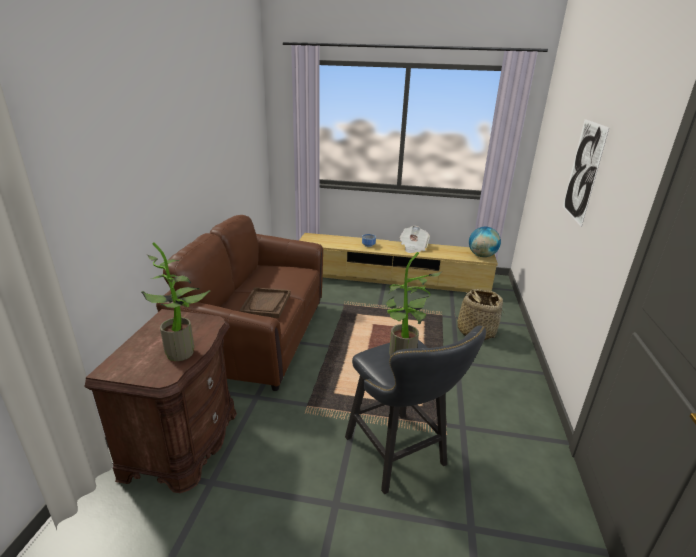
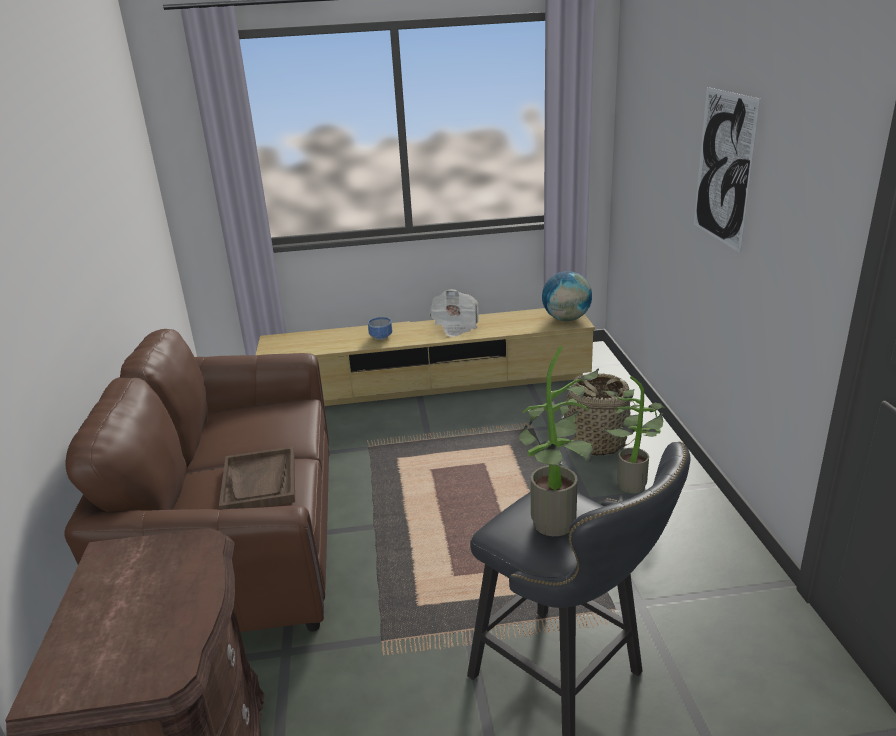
camera: 15 degrees left, 0 degrees up
potted plant [141,242,210,361] -> potted plant moved to [602,376,666,493]

